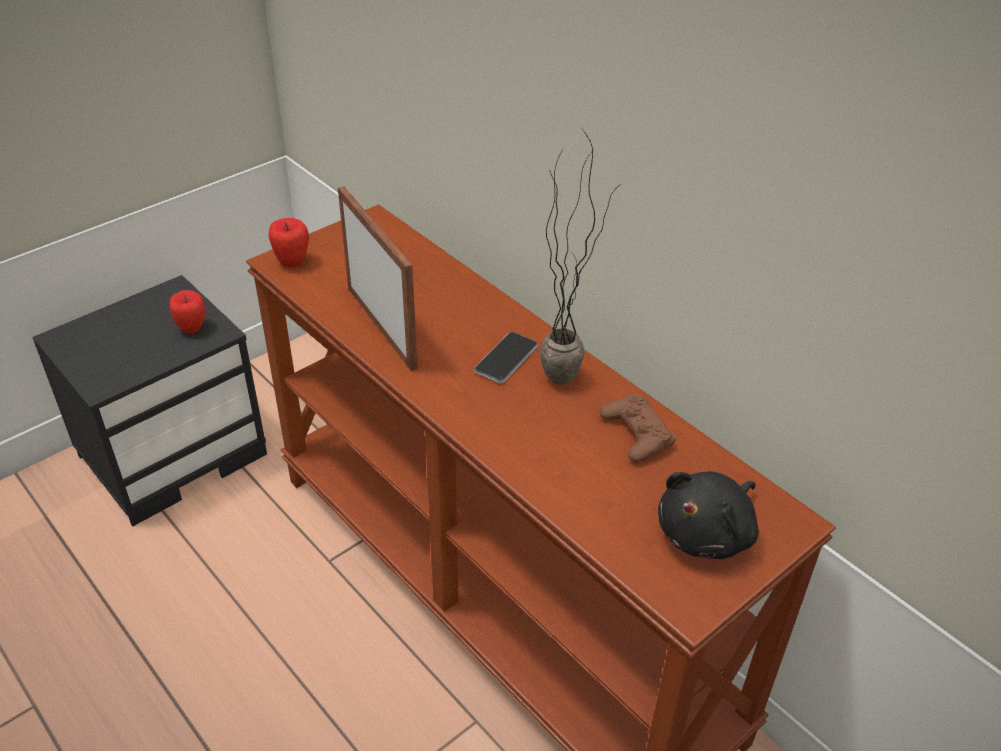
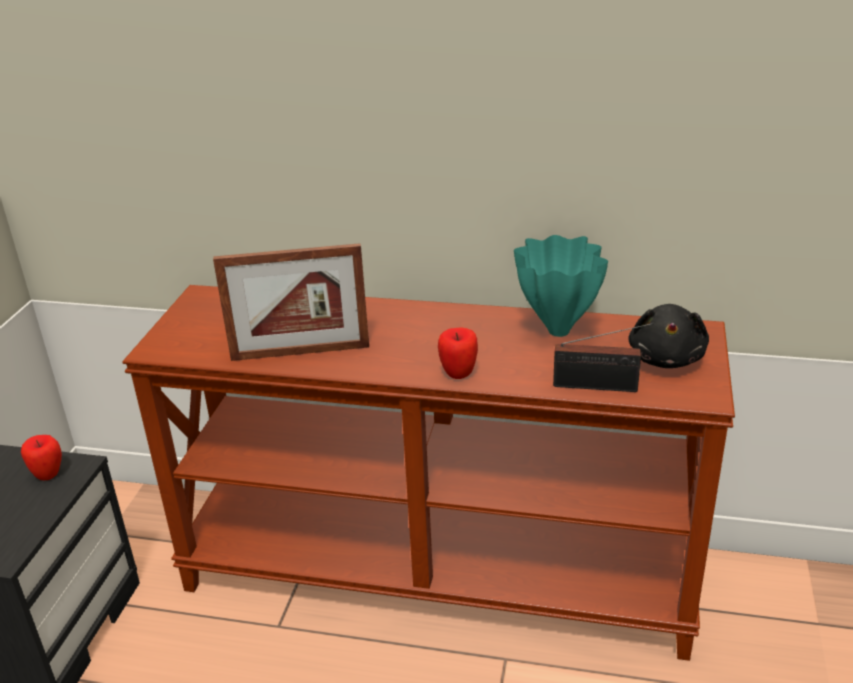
camera: 35 degrees left, 10 degrees down
apple [269,218,309,267] -> apple moved to [438,328,478,379]
picture frame [338,186,418,371] -> picture frame turned 150 degrees clockwise [213,243,369,361]
phone [474,332,538,383] -> none
potted plant [540,129,617,385] -> none
brown game controller [600,394,676,462] -> turquoise vase [514,235,608,337]
none -> radio [553,323,654,392]

